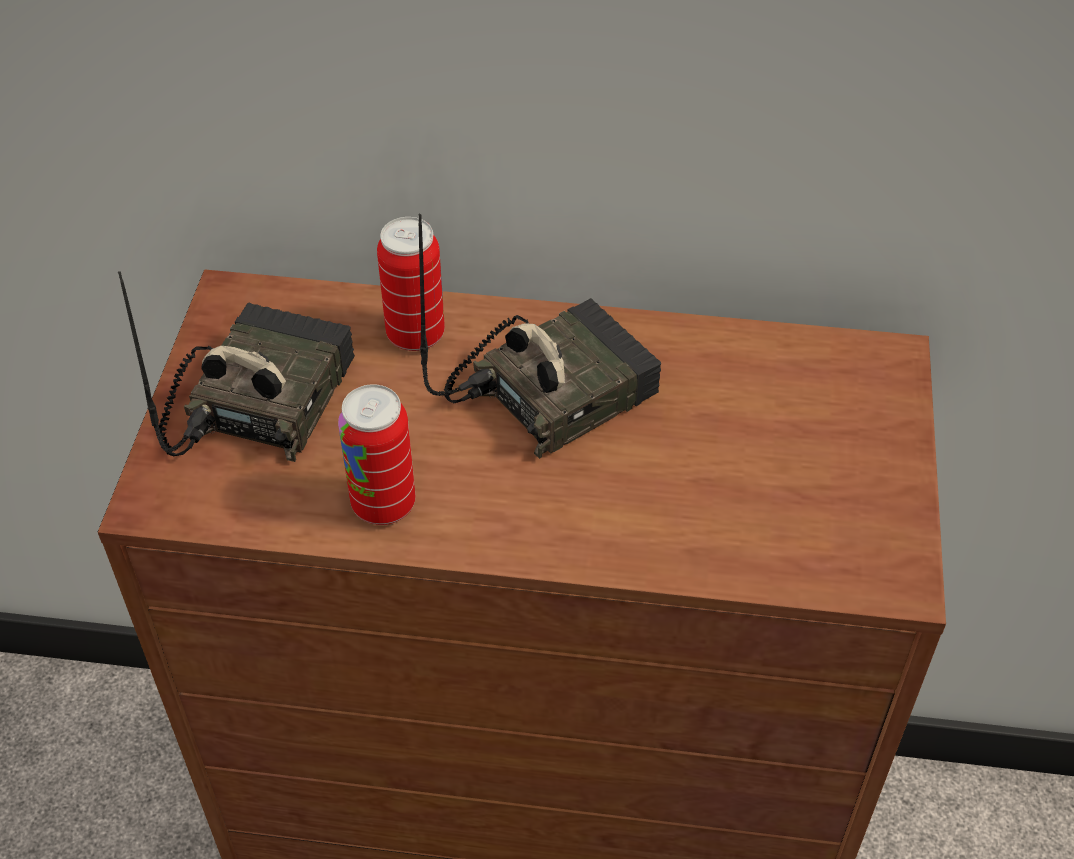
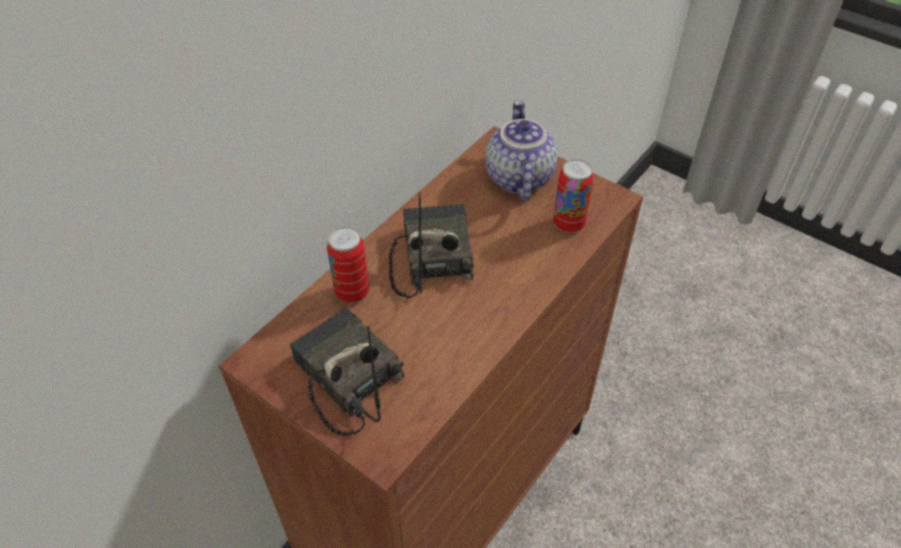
camera: 60 degrees left, 0 degrees up
can [338,384,416,525] -> can moved to [553,159,594,233]
none -> teapot [485,100,558,201]

